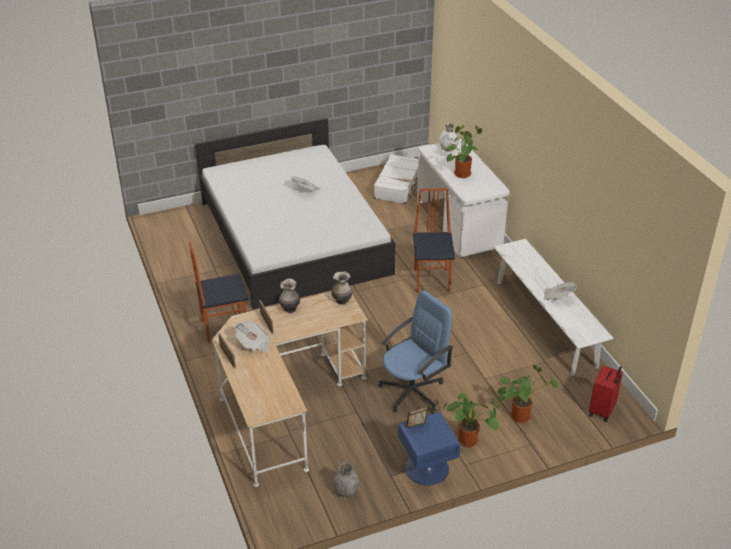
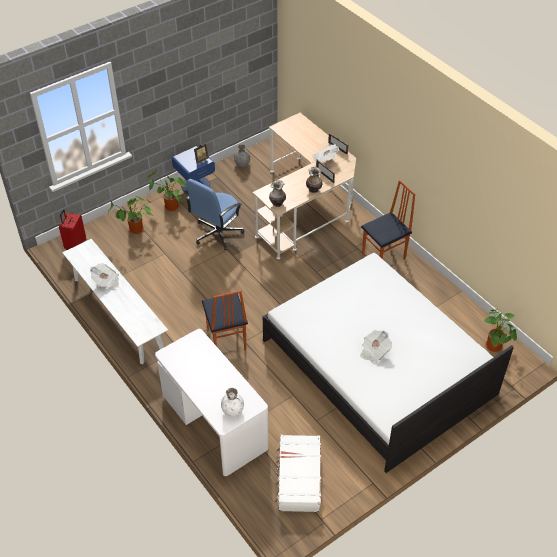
camera: 165 degrees right, 10 degrees up
potted plant [444,125,483,178] -> potted plant moved to [484,310,517,352]

